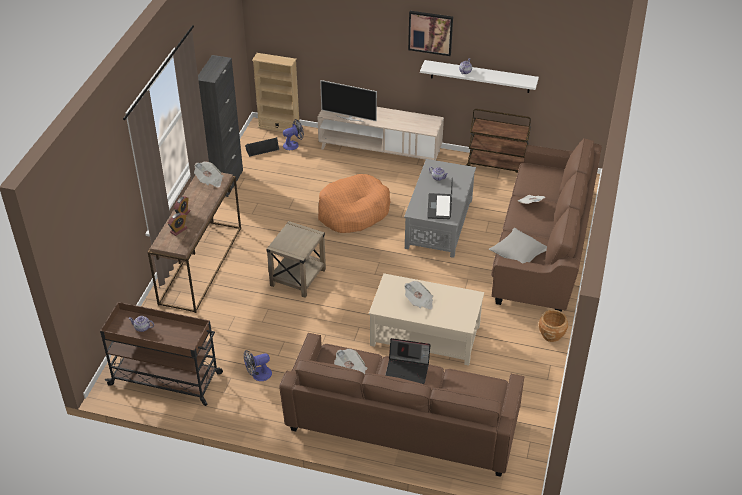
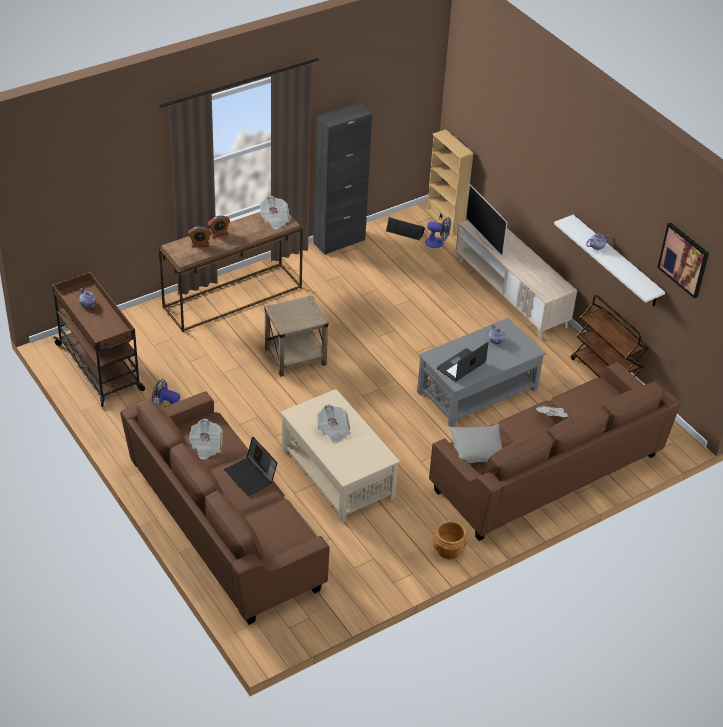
camera: 40 degrees right, 0 degrees up
orange dog bed [318,174,391,233] -> none
picture [408,11,453,56] -> picture moved to [657,223,709,299]

